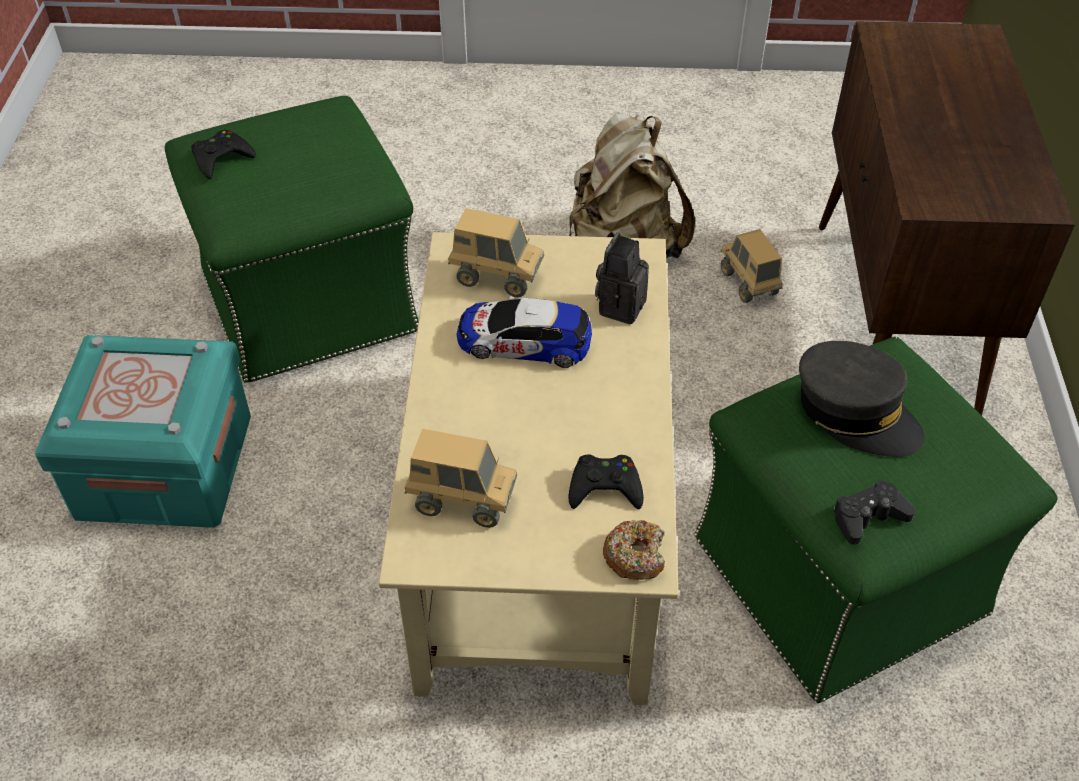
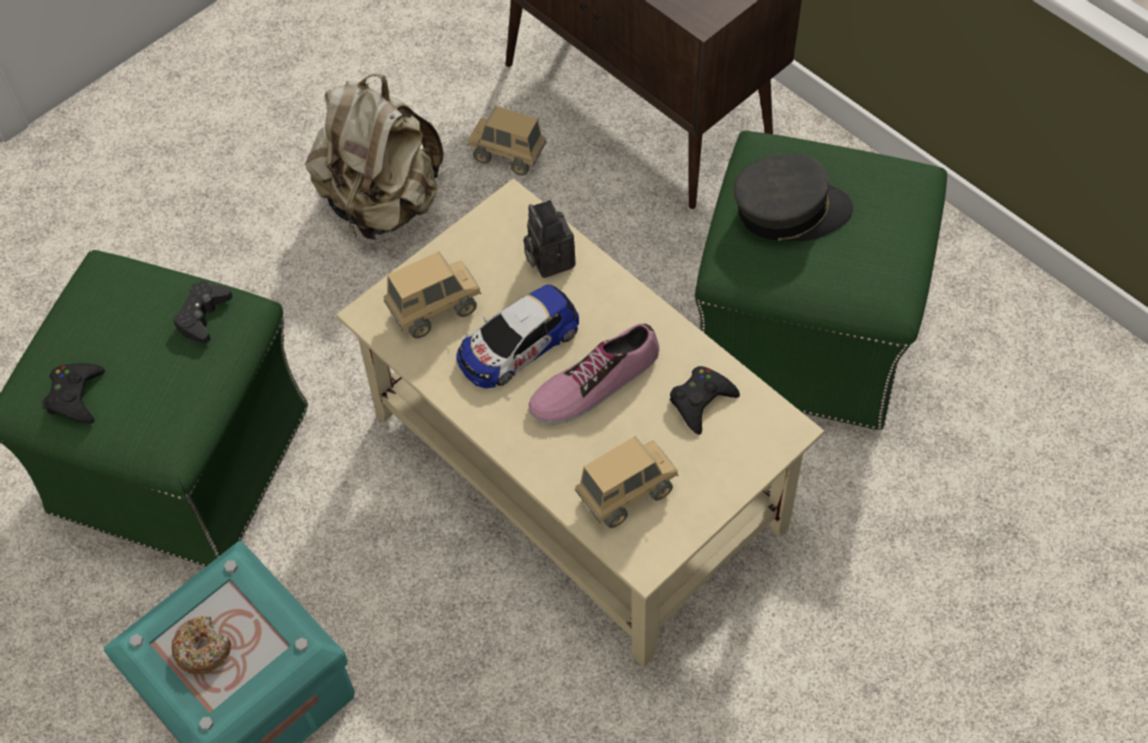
camera: 45 degrees left, 10 degrees up
donut [603,520,665,580] -> donut moved to [172,615,231,674]
black game controller [834,480,915,545] -> black game controller moved to [173,281,232,344]
none -> shoe [528,324,659,424]

